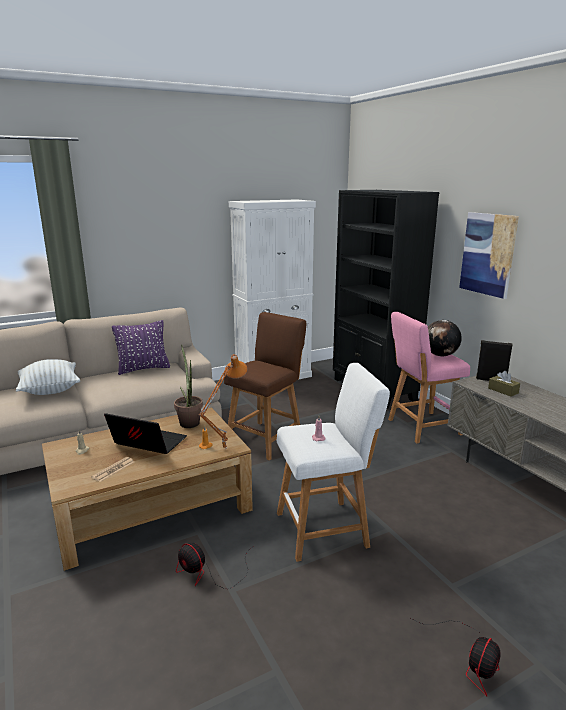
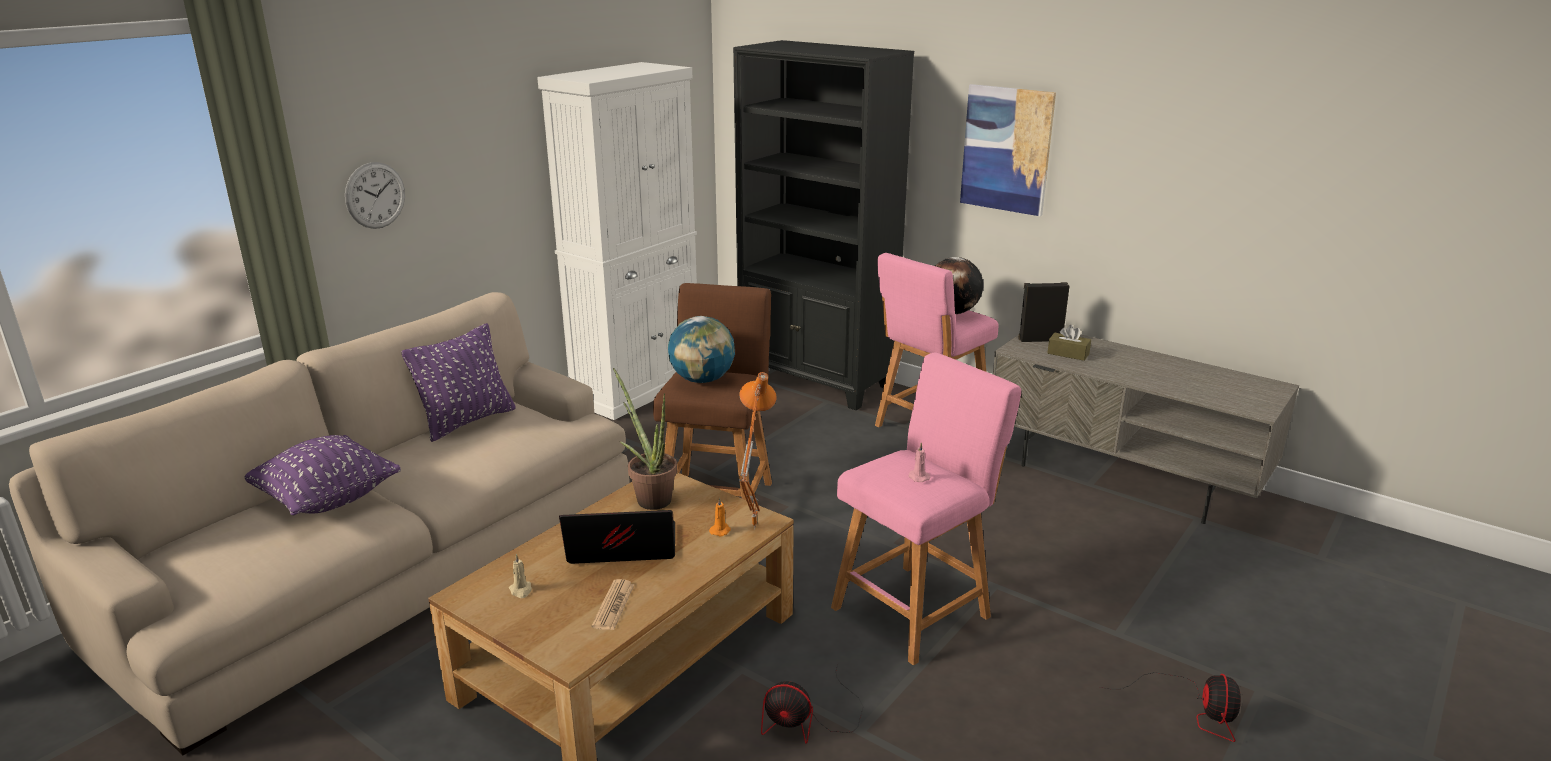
camera: 25 degrees left, 5 degrees up
white pillow [16,359,80,395] -> purple pillow [245,435,401,515]
white stool [277,363,390,562] -> pink stool [831,352,1021,665]
none -> wall clock [345,162,405,229]
none -> globe [668,316,735,383]

